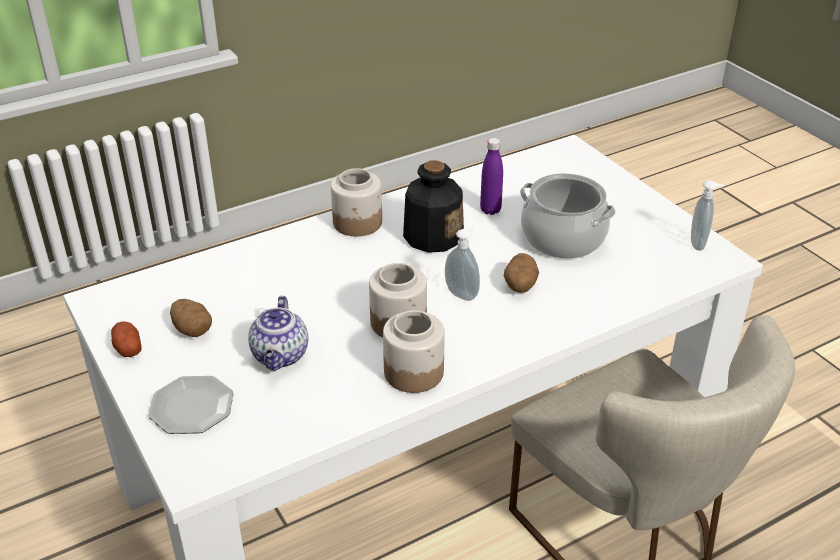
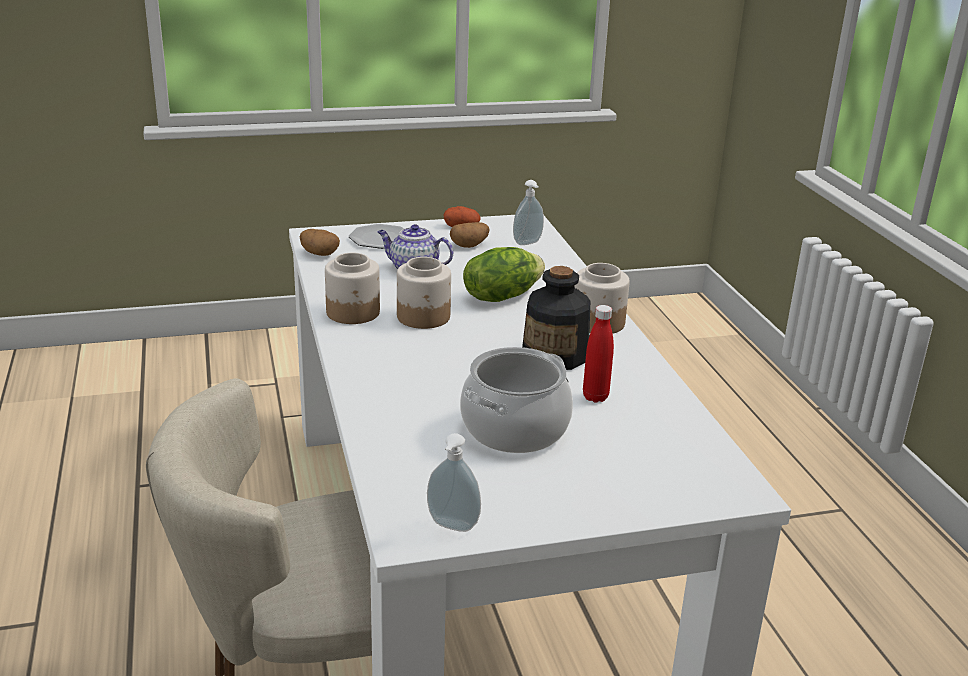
camera: 105 degrees right, 10 degrees down
soap dispenser [445,227,480,301] -> soap dispenser moved to [513,180,544,245]
purple bottle [480,138,503,215] -> red bottle [583,305,614,403]
potato [504,253,539,293] -> potato moved to [300,229,340,256]
none -> lettuce [463,247,545,302]

